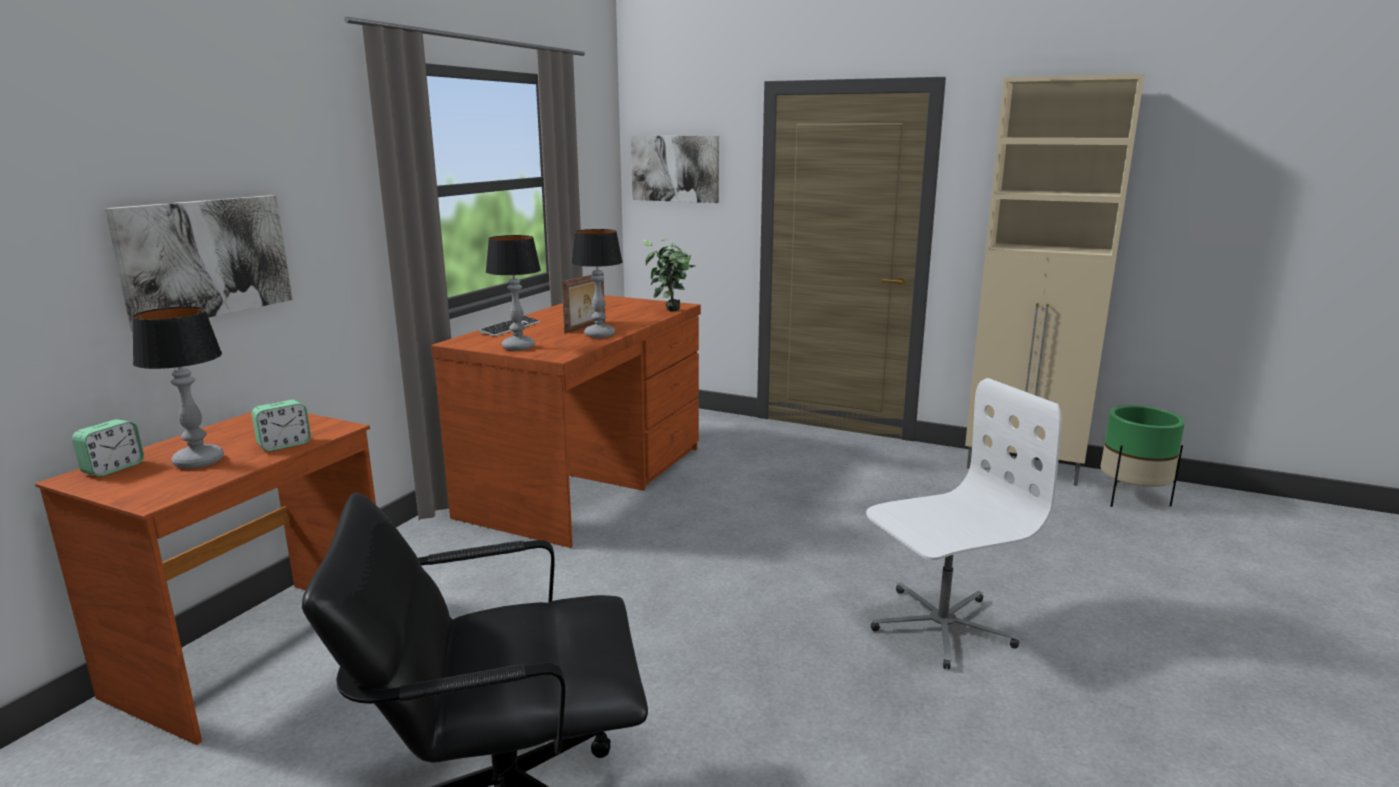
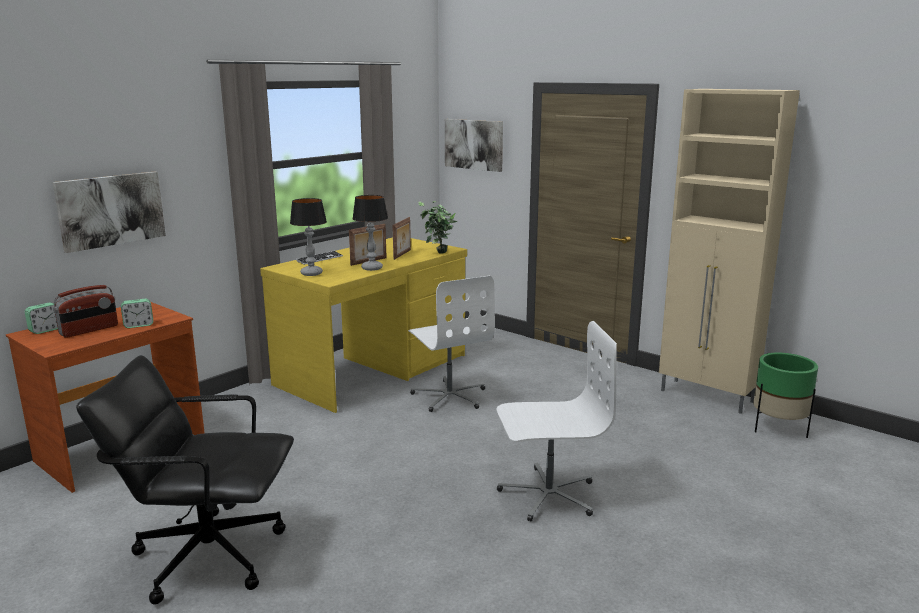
camera: 15 degrees right, 0 degrees up
table lamp [132,306,224,469] -> radio [53,285,118,338]
brown desk [431,295,701,548] -> yellow desk [260,238,467,413]
none -> picture frame [392,217,411,260]
none -> white office chair [408,276,495,412]

